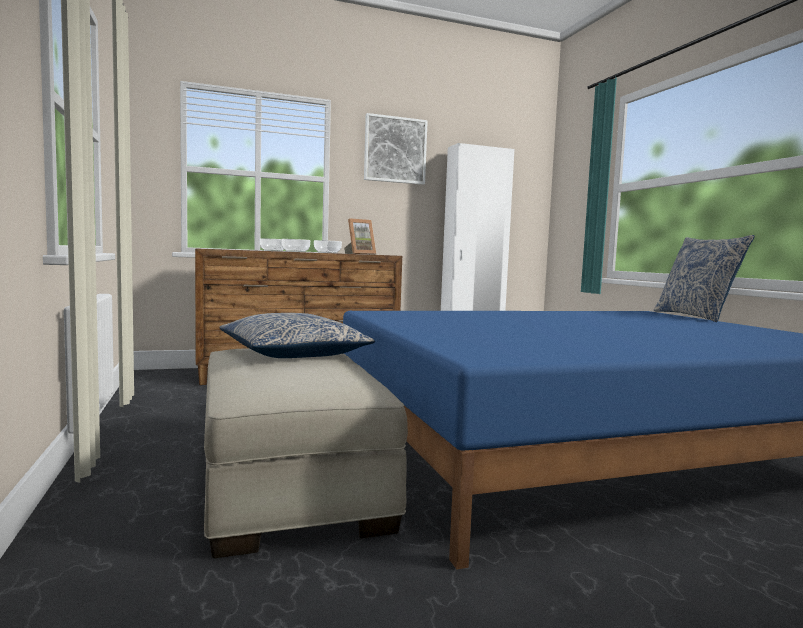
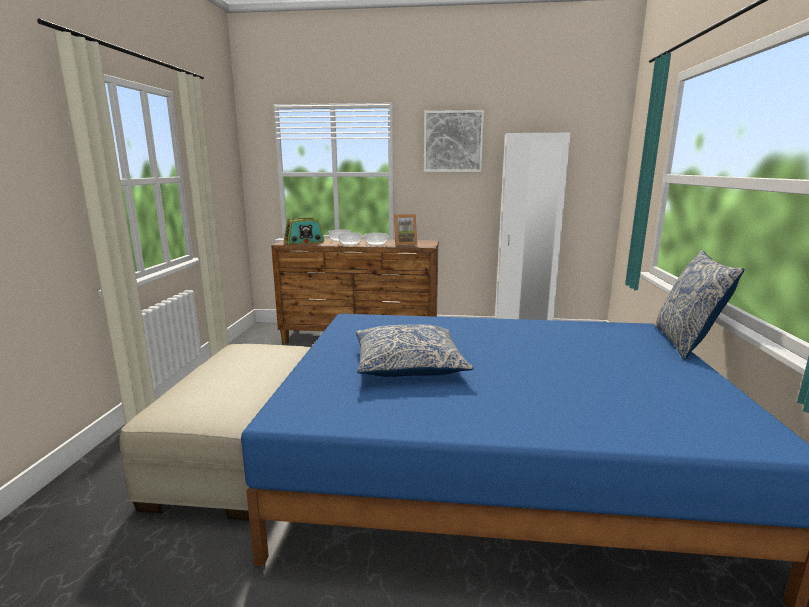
camera: 25 degrees right, 10 degrees up
pillow [220,313,375,358] -> pillow moved to [356,325,474,377]
none -> radio [284,217,324,244]

